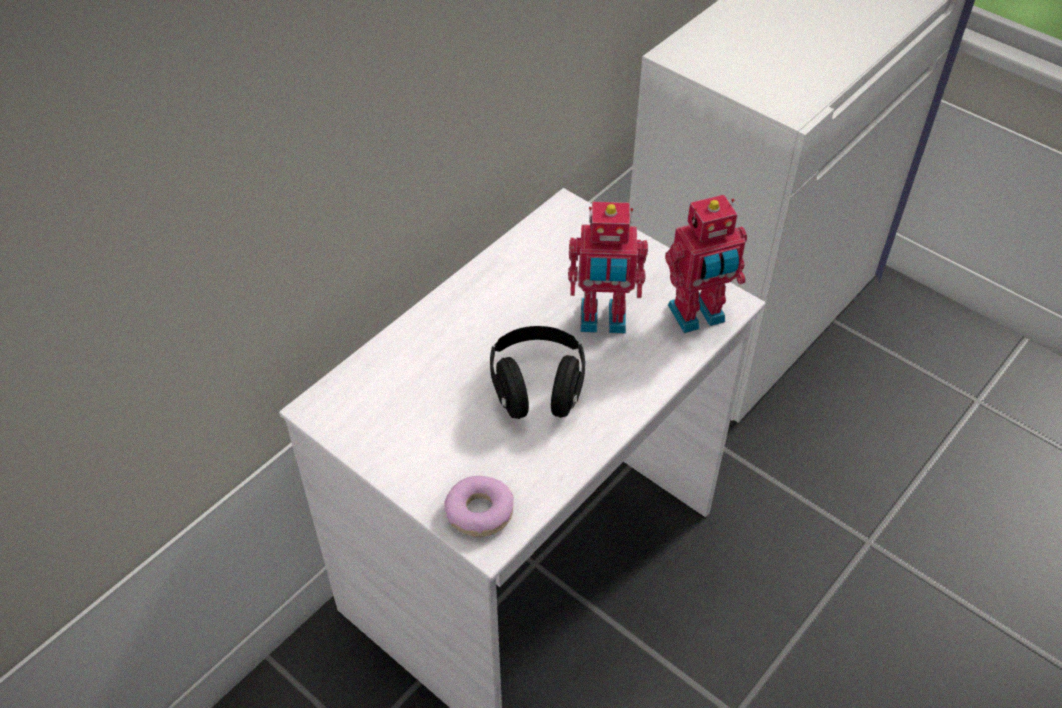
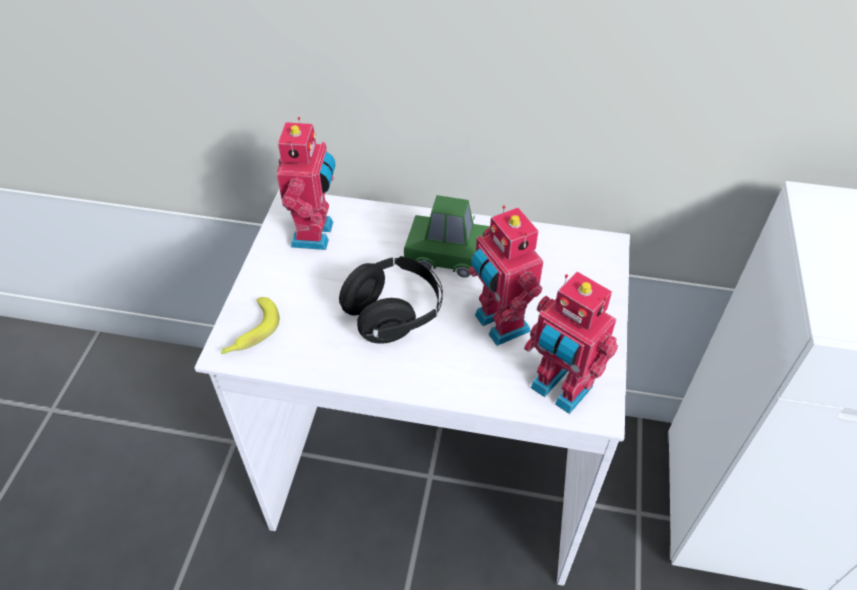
camera: 60 degrees right, 0 degrees up
donut [444,476,514,537] -> banana [221,297,280,354]
none -> toy robot [277,117,335,250]
none -> green toy car [404,195,490,277]

